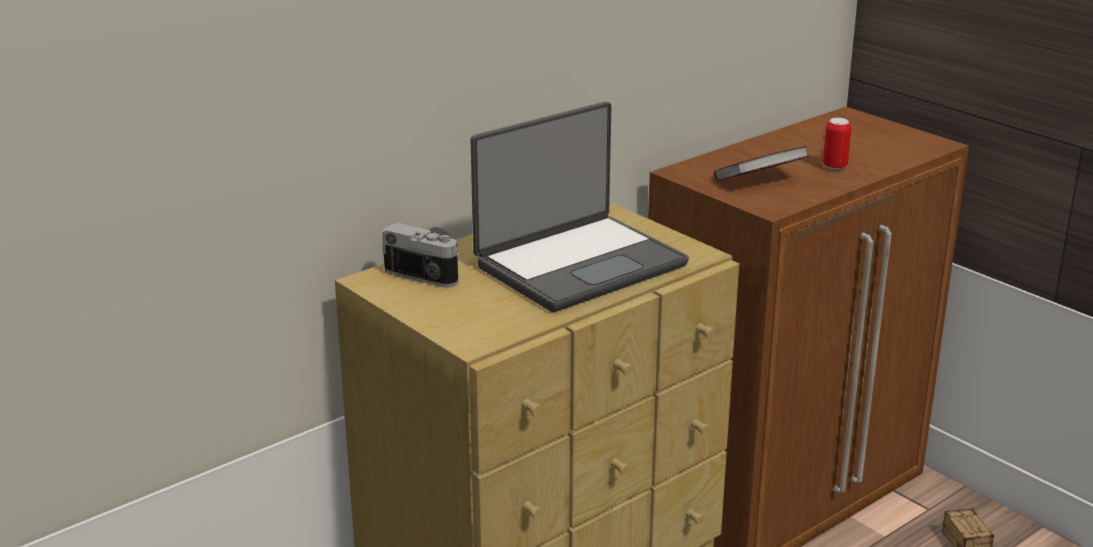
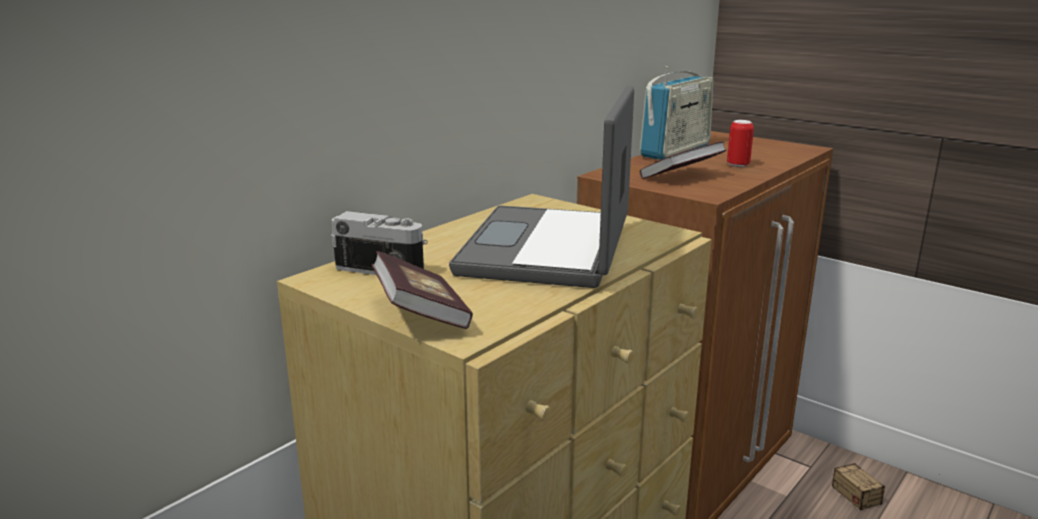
camera: 10 degrees left, 5 degrees down
laptop [470,101,689,312] -> laptop turned 150 degrees clockwise [449,86,634,288]
none -> book [372,251,473,329]
none -> radio [640,66,714,160]

